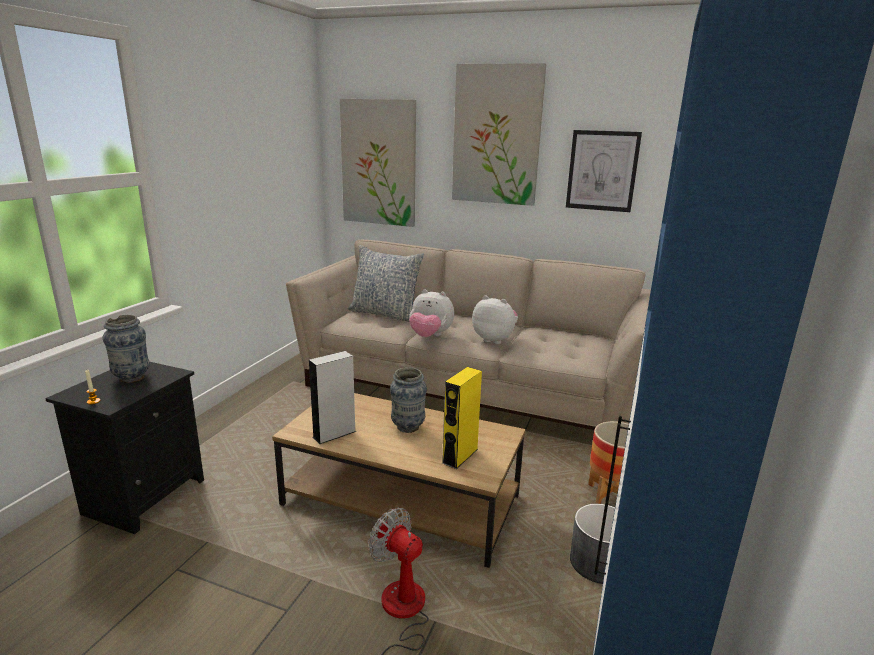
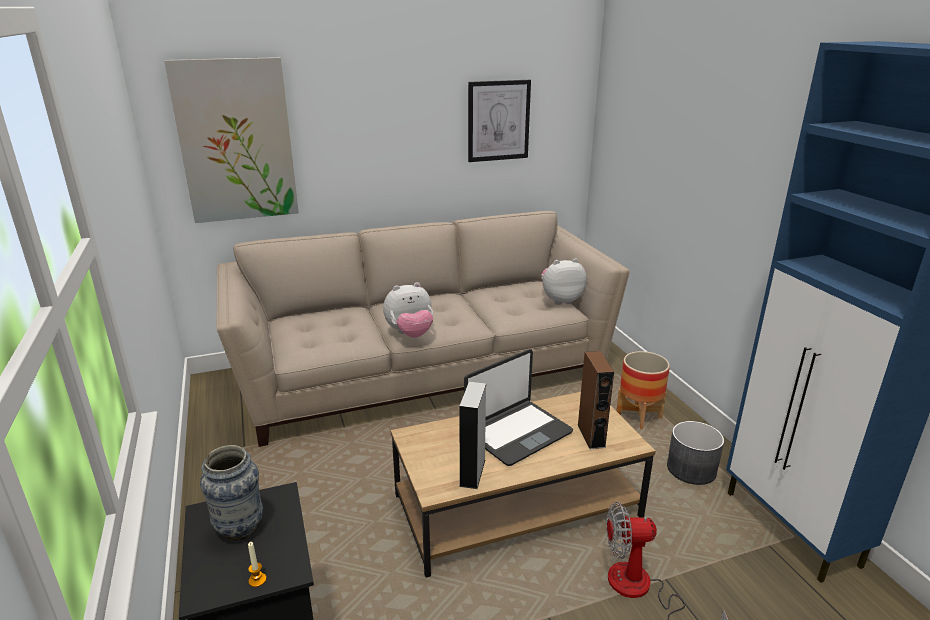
camera: 40 degrees left, 5 degrees up
pillow [348,245,424,322] -> none
vase [390,367,427,433] -> laptop [464,349,573,466]
yellow speaker [442,367,482,469] -> brown speaker [577,351,614,449]
picture [452,63,546,206] -> none
plush toy [472,295,518,344] -> plush toy moved to [542,258,587,305]

